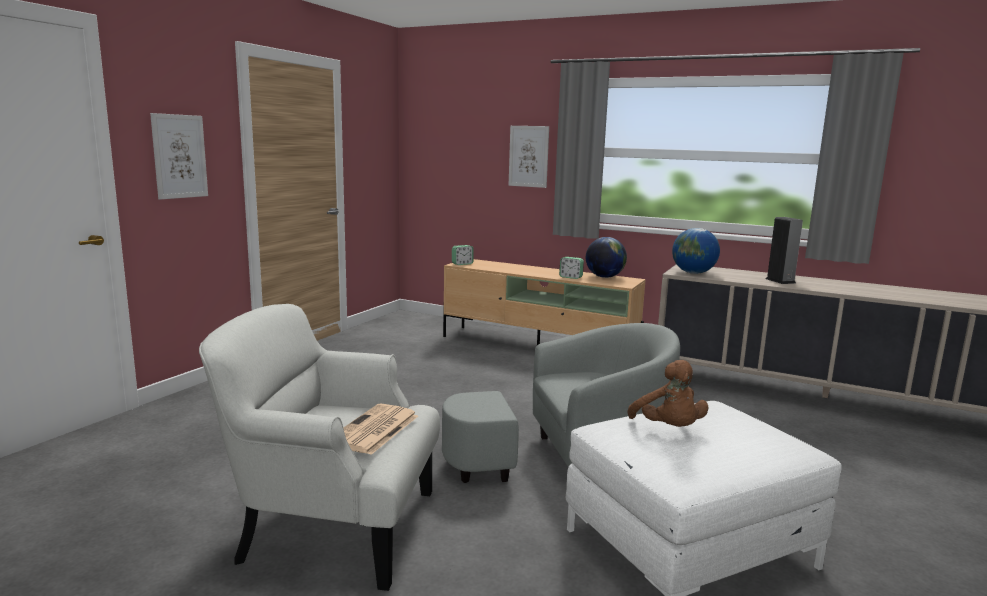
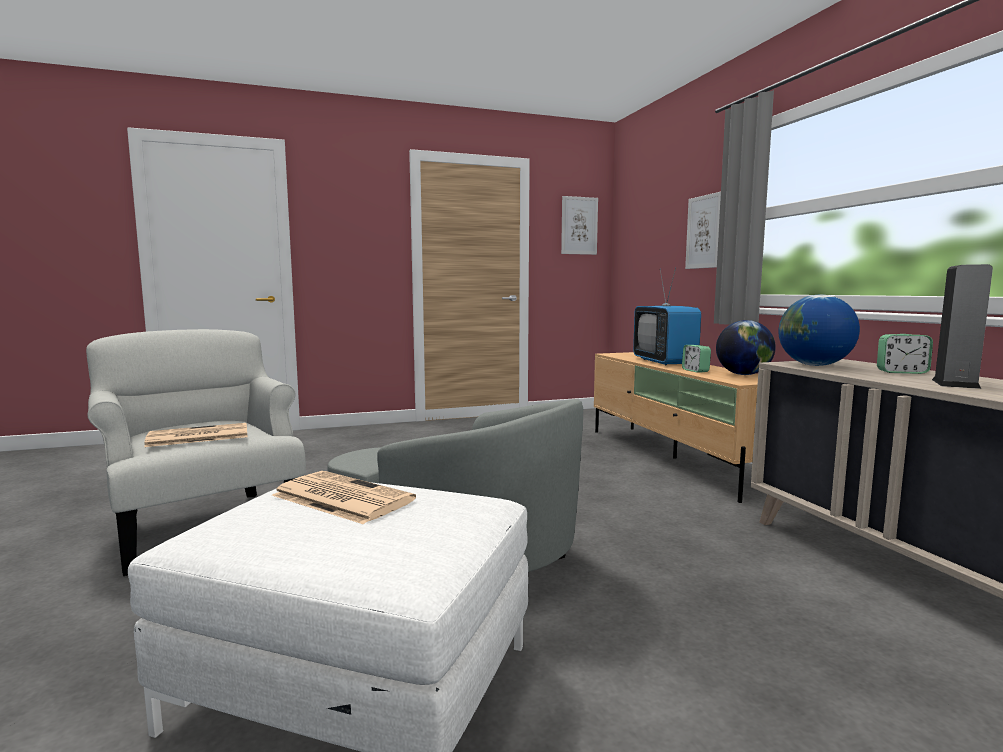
camera: 45 degrees right, 5 degrees down
picture [150,113,208,200] -> picture moved to [561,196,598,255]
alarm clock [452,245,474,265] -> alarm clock moved to [877,334,933,374]
brown plush toy [628,360,708,427] -> newspaper [272,471,416,524]
none -> television [633,267,701,365]

